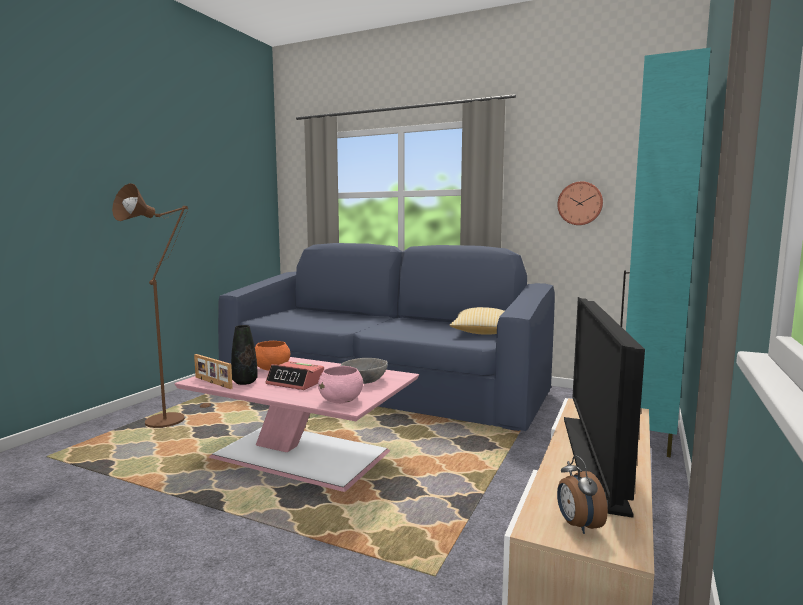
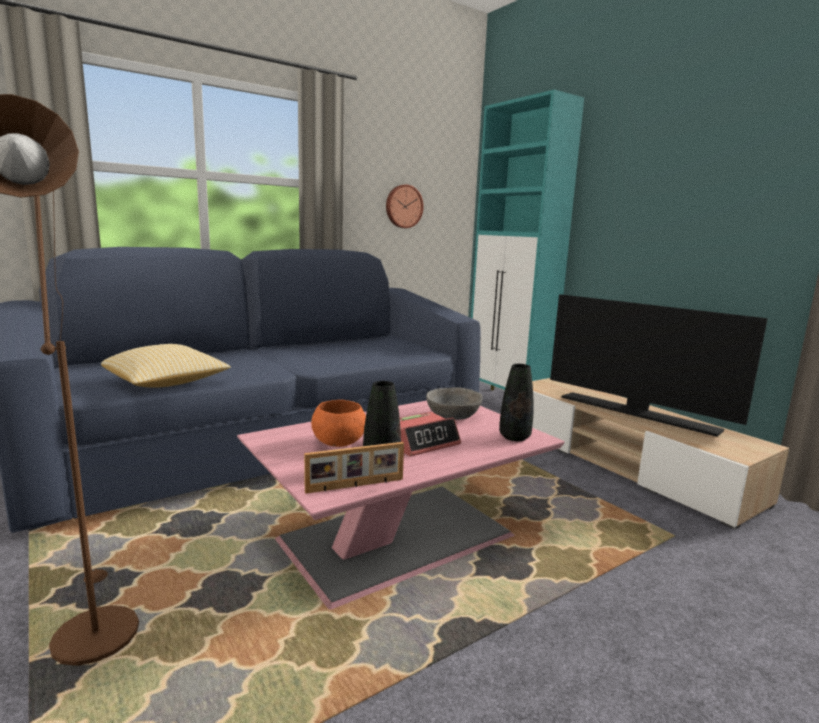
camera: 60 degrees left, 5 degrees up
pink bowl [318,366,363,404] -> black vase [499,364,534,441]
pillow [450,307,504,335] -> pillow moved to [101,344,231,388]
alarm clock [557,455,608,534] -> none

